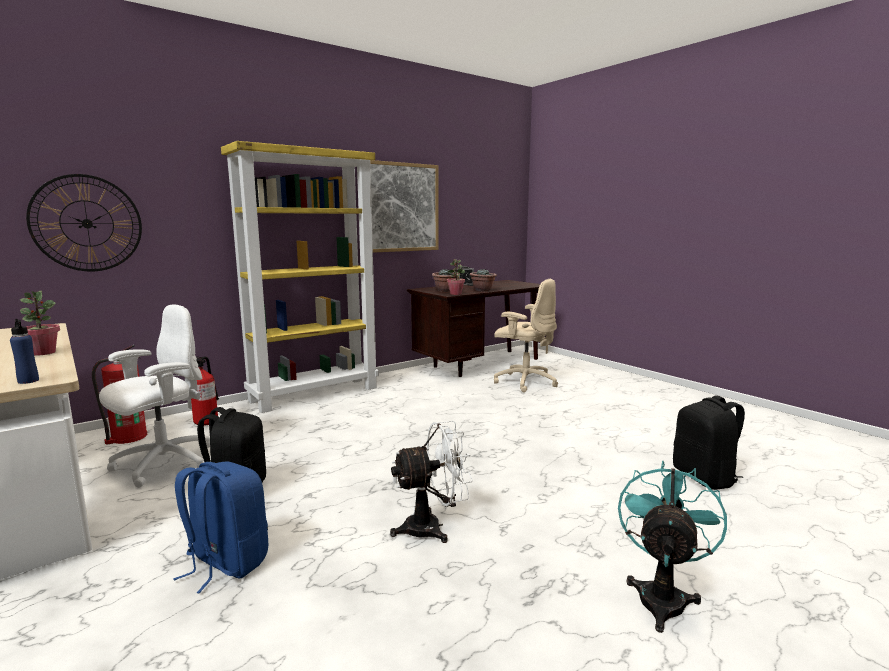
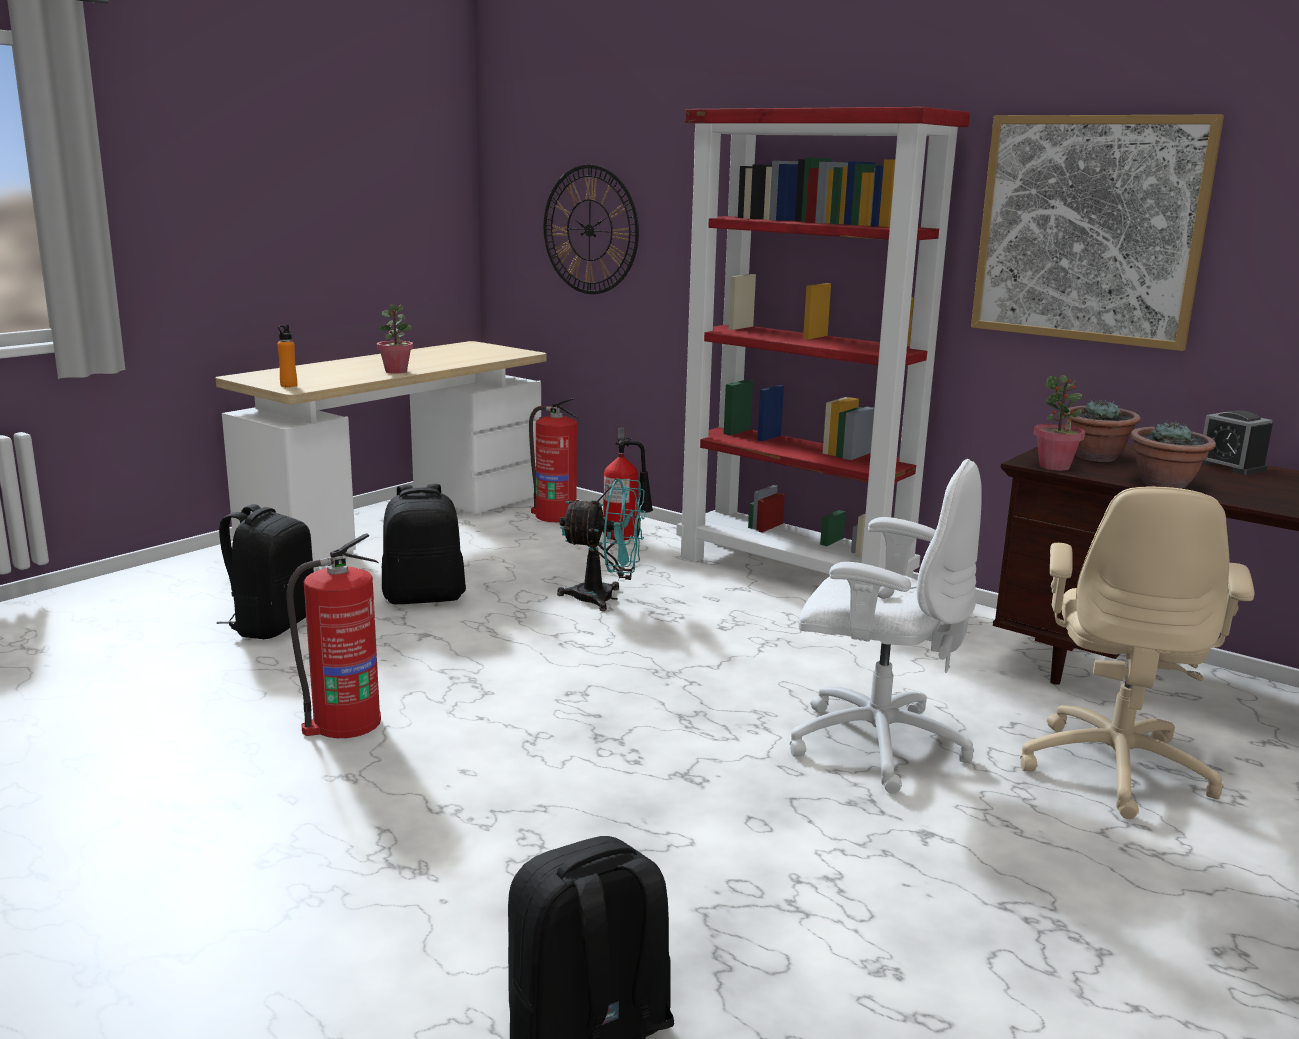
camera: 75 degrees right, 5 degrees up
blue bottle [10,319,39,384] -> orange bottle [277,325,297,387]
white office chair [99,304,210,488] -> white office chair moved to [790,459,982,794]
blue backpack [173,461,268,594] -> black backpack [216,504,314,639]
yellow bookcase [221,141,379,413] -> red bookcase [676,107,970,578]
white fan [390,421,473,543] -> fire extinguisher [287,533,381,738]
turquoise fan [618,461,727,633] -> turquoise fan moved to [557,478,646,611]

